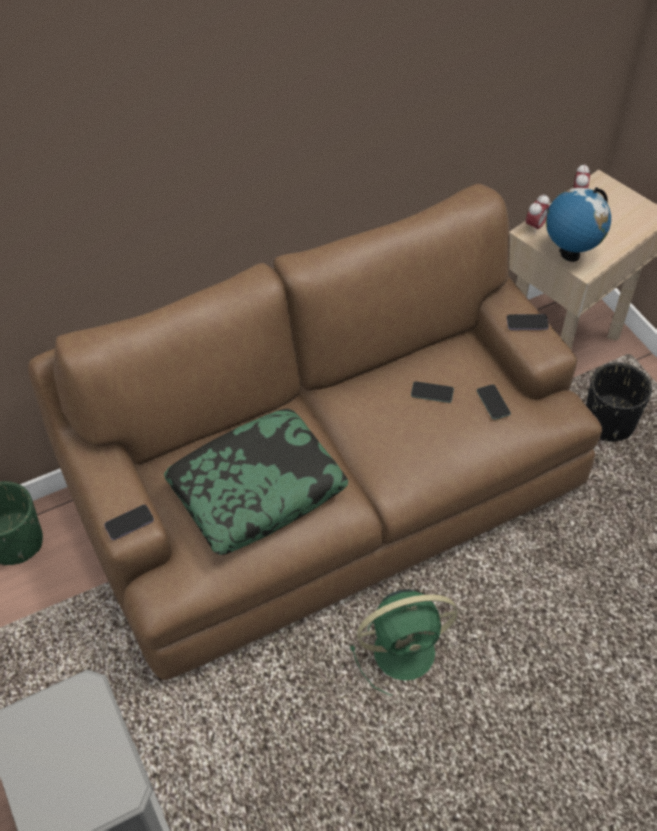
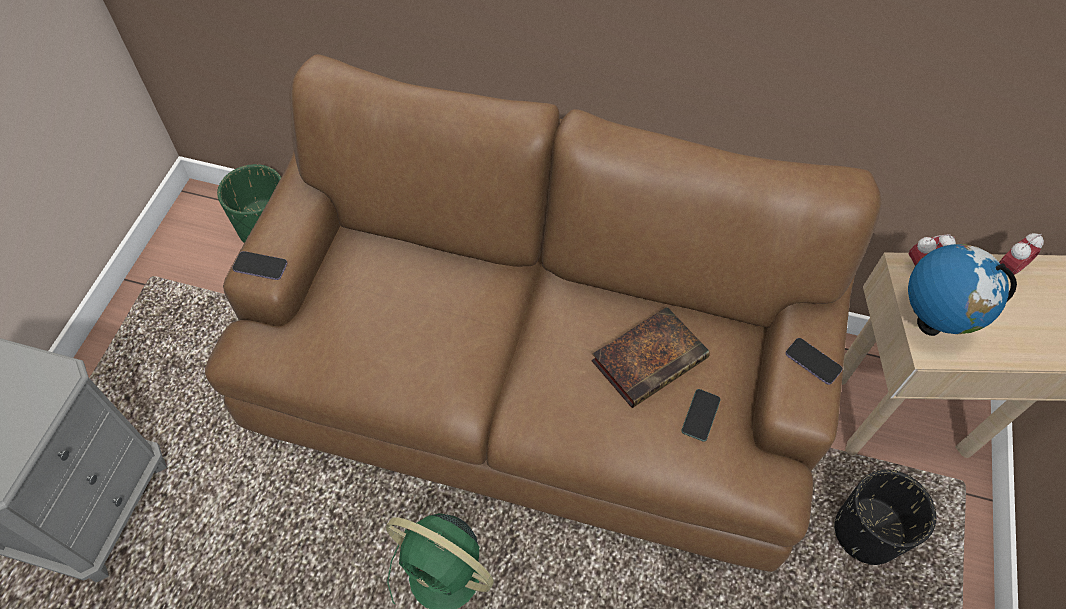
camera: 40 degrees right, 5 degrees up
pillow [164,409,348,555] -> none
phone [411,381,454,403] -> book [591,307,710,408]

